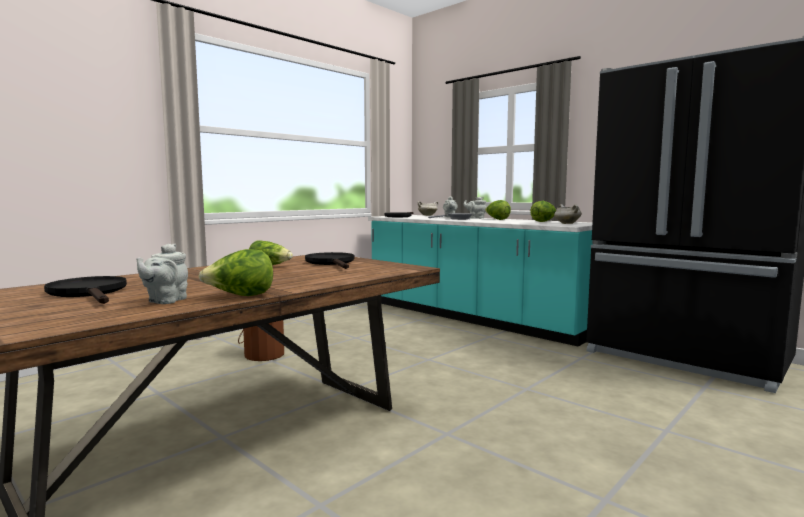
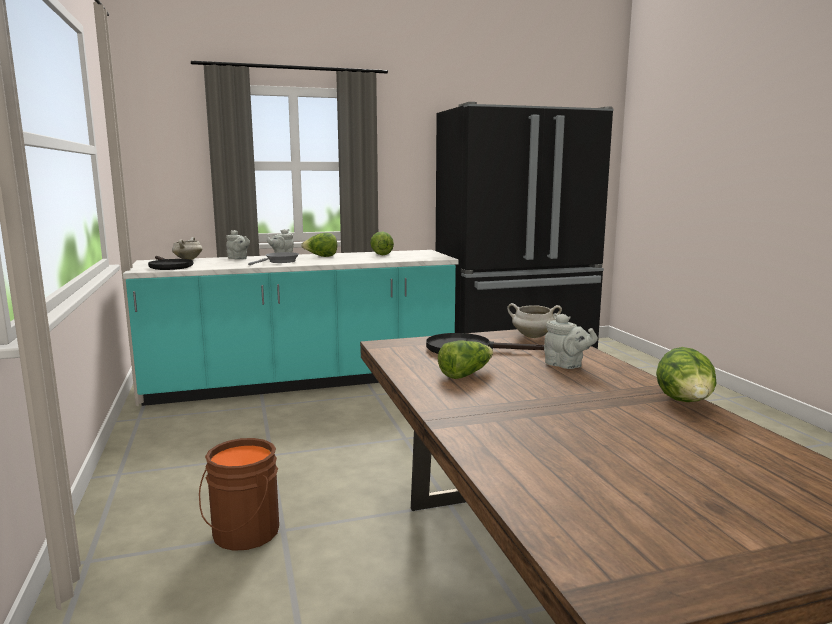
camera: 60 degrees left, 5 degrees up
black frying pan [44,276,127,304] -> none
grey teapot [136,243,188,304] -> grey teapot moved to [544,313,598,369]
white cooking pot [554,204,582,224] -> white cooking pot moved to [507,303,562,338]

